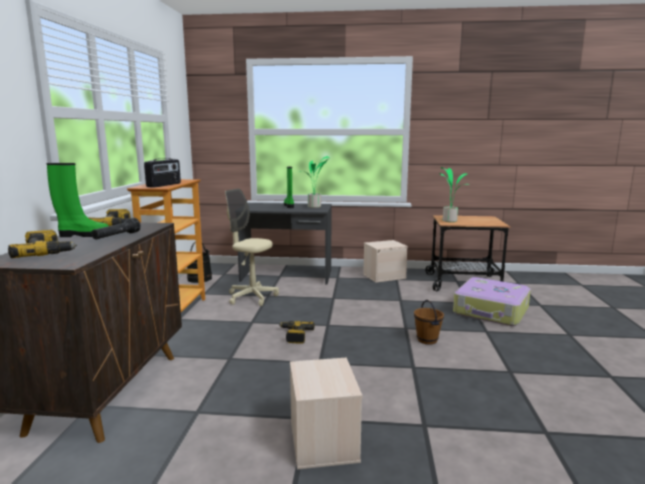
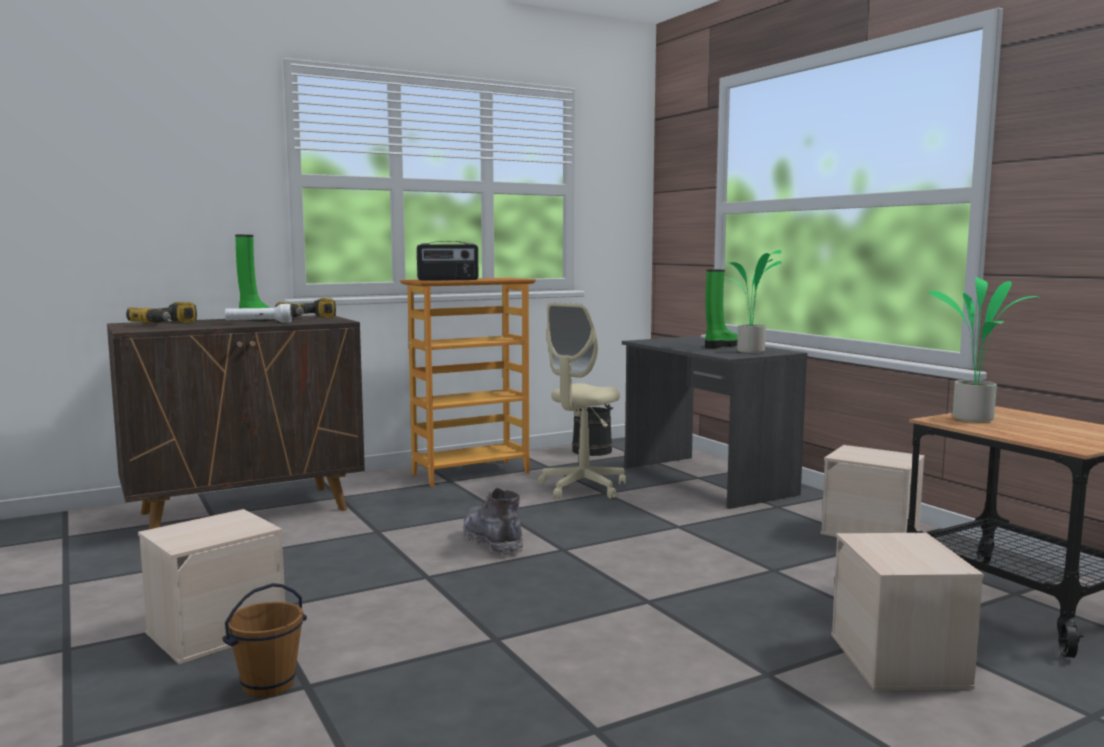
camera: 55 degrees right, 5 degrees down
black flashlight [91,218,141,239] -> white flashlight [225,304,291,323]
beige office chair [225,189,279,306] -> beige office chair turned 135 degrees counterclockwise [538,302,626,499]
power drill [279,321,315,344] -> grey boot [463,488,523,555]
brown bucket [414,300,444,345] -> brown bucket moved to [222,583,307,698]
suitcase [453,277,531,326] -> beige storage box [831,533,984,691]

